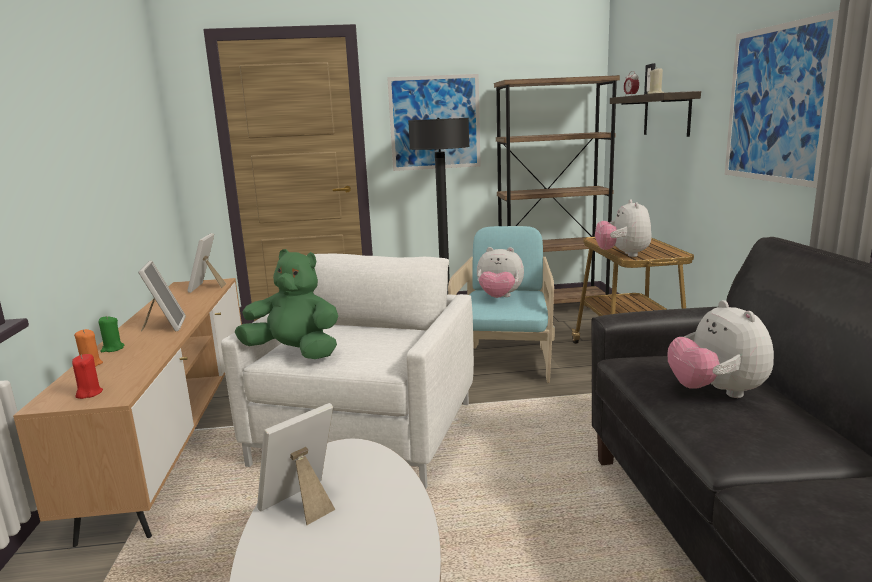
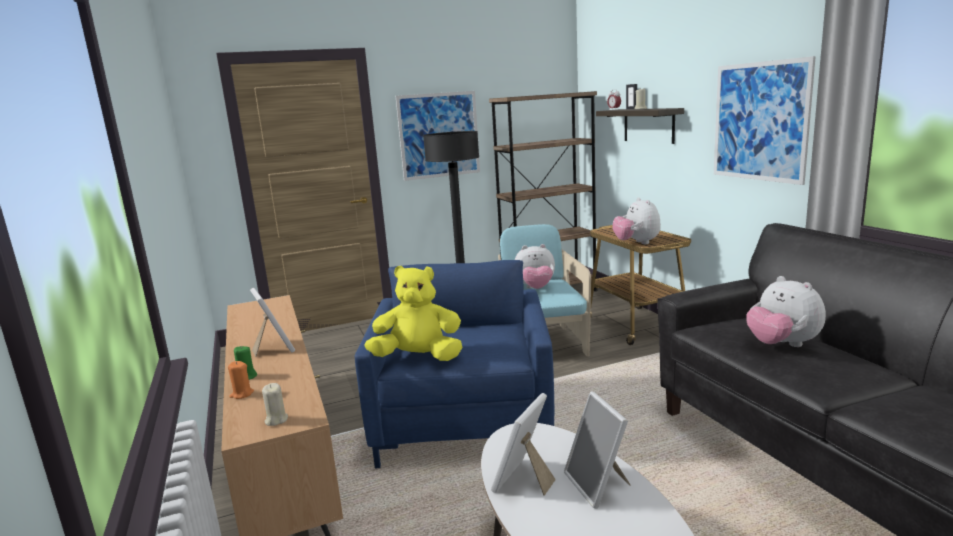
camera: 15 degrees left, 0 degrees up
red candle [72,354,103,399] -> beige candle [262,383,288,426]
picture frame [187,233,226,293] -> picture frame moved to [564,391,631,509]
white armchair [221,254,474,489] -> blue armchair [355,260,554,468]
green plush toy [235,249,338,359] -> yellow plush toy [364,266,462,361]

